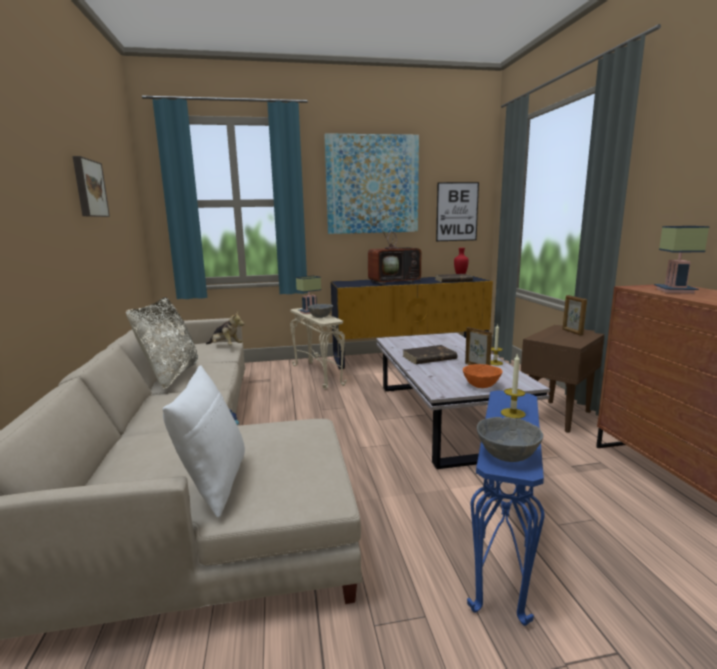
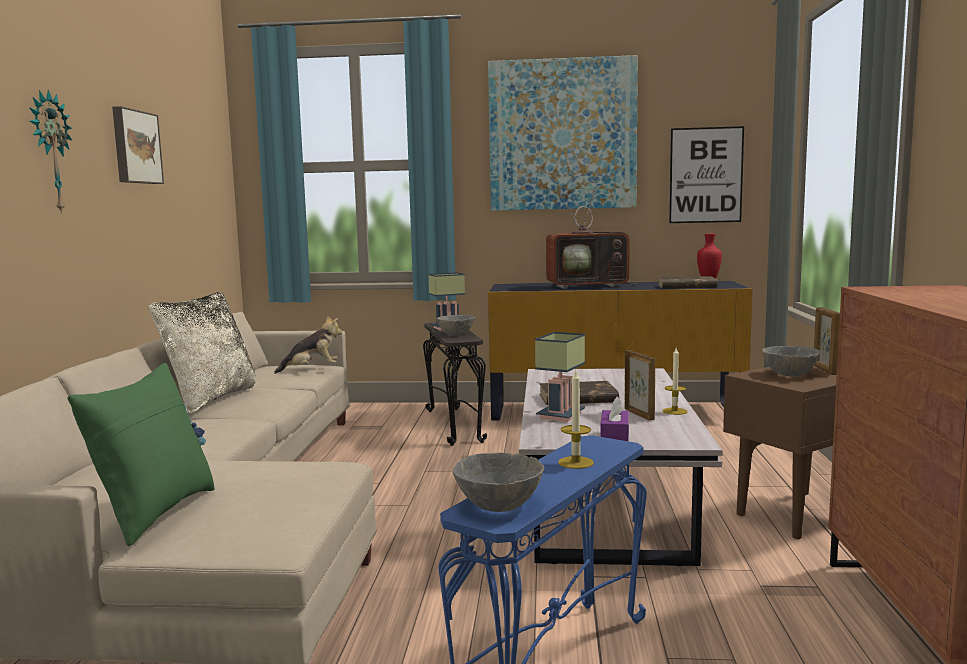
camera: 15 degrees right, 5 degrees down
white pillow [162,365,245,518] -> green pillow [67,363,215,546]
plush toy [206,311,244,345] -> plush toy turned 60 degrees counterclockwise [274,316,342,374]
beige side table [290,308,346,390] -> black side table [423,323,487,446]
orange bowl [463,364,503,388] -> purple tissue box [600,396,629,441]
table lamp [654,226,710,294] -> table lamp moved to [535,332,585,422]
none -> wall clock [29,90,72,214]
none -> grey bowl [762,346,821,376]

